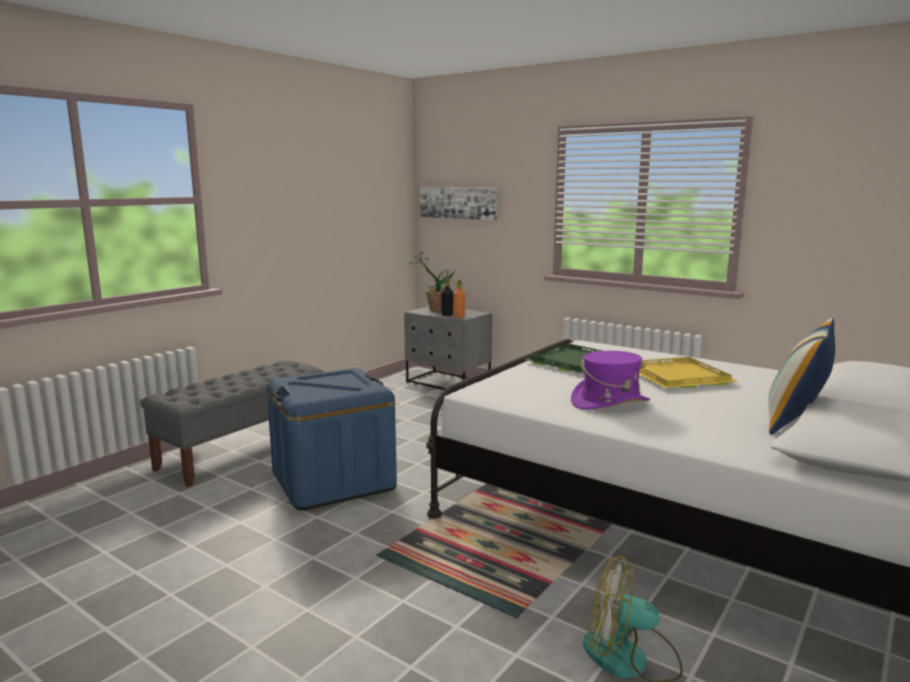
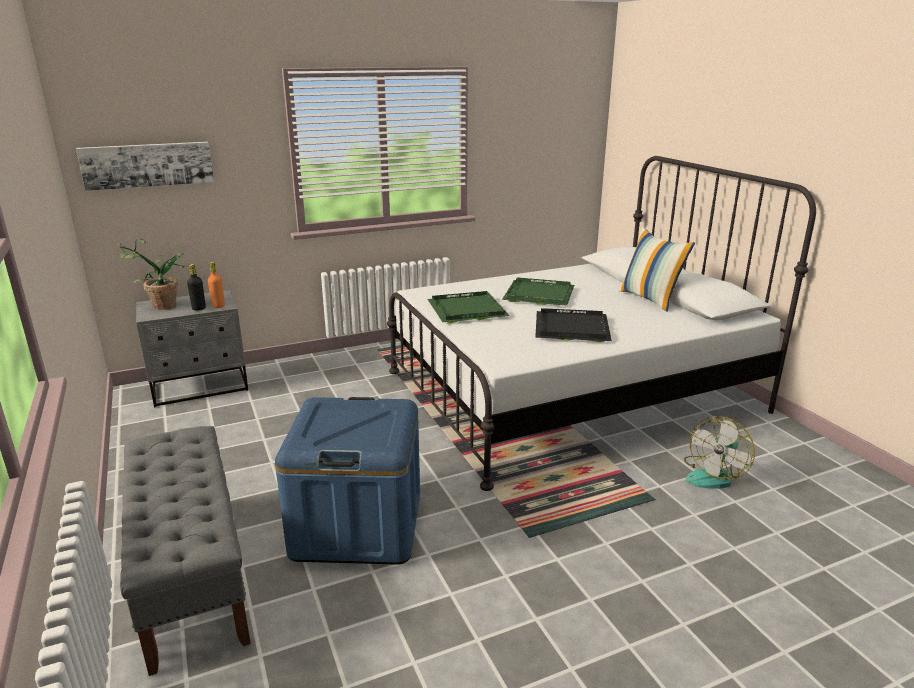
camera: 60 degrees left, 10 degrees up
purple hat [571,351,650,410] -> black tray [535,308,612,342]
yellow tray [639,357,739,388] -> green tray [502,277,574,306]

